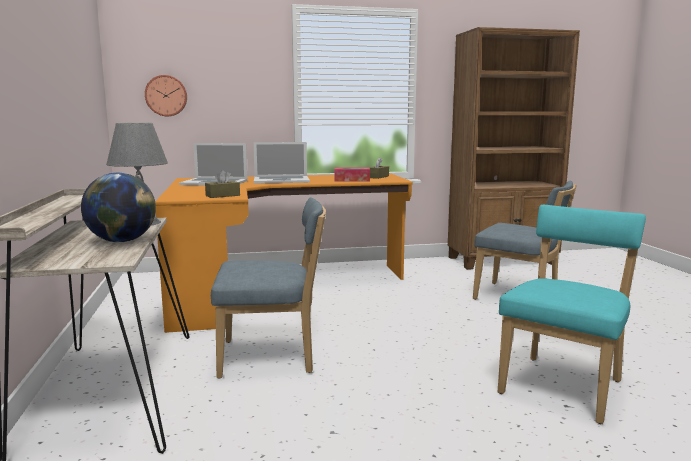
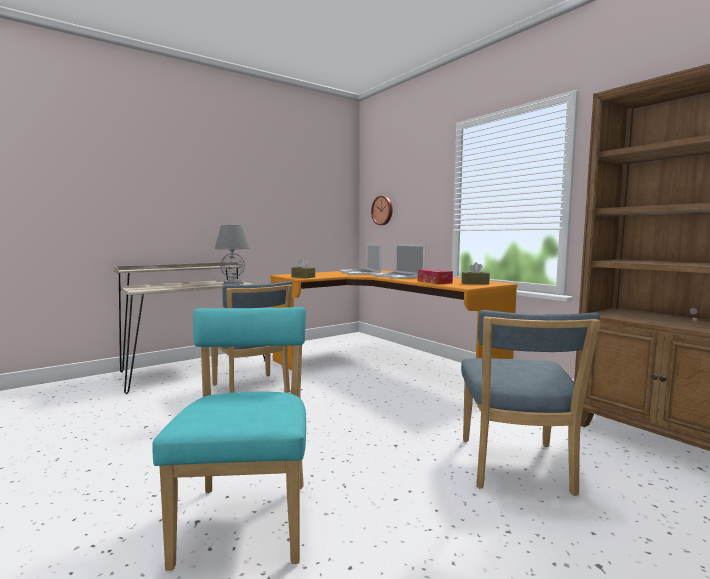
camera: 65 degrees right, 5 degrees down
globe [81,173,156,242] -> none
turquoise chair [498,205,646,424] -> turquoise chair turned 105 degrees counterclockwise [152,307,306,571]

